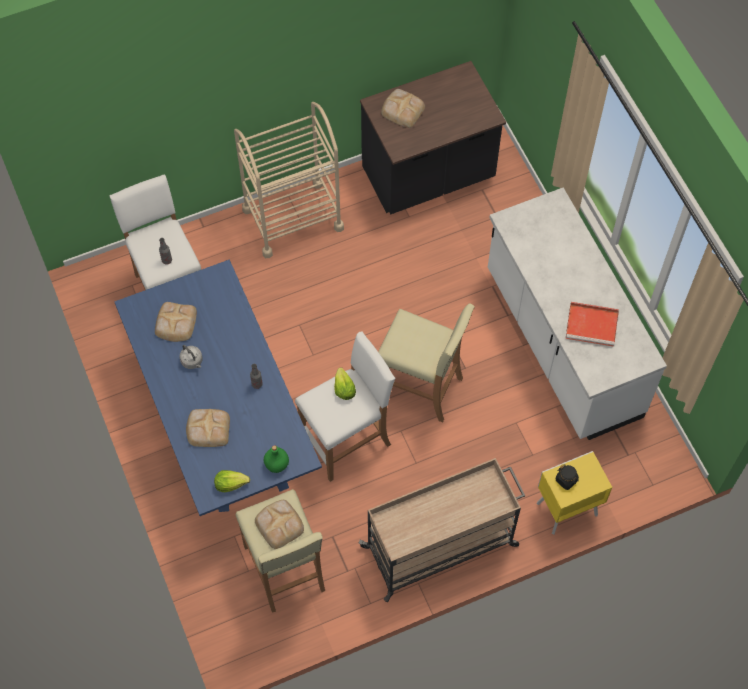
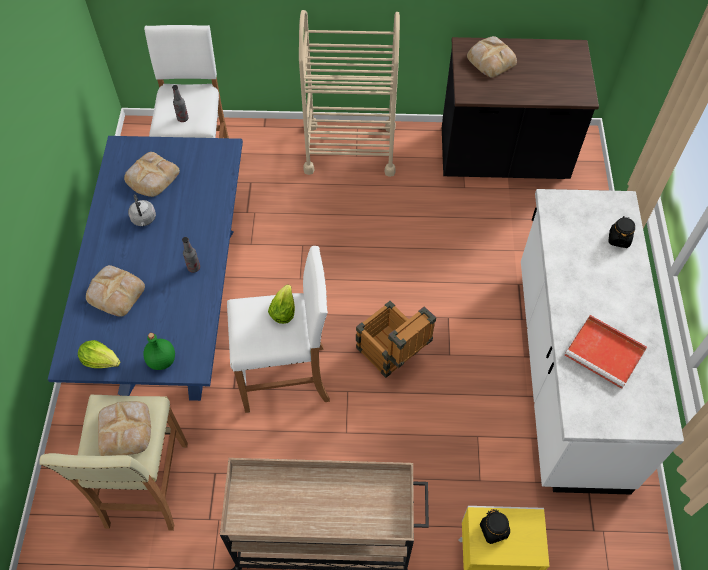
camera: 25 degrees right, 5 degrees down
beige stool [378,304,475,423] -> crate [356,301,436,378]
none -> black jar [608,216,635,248]

